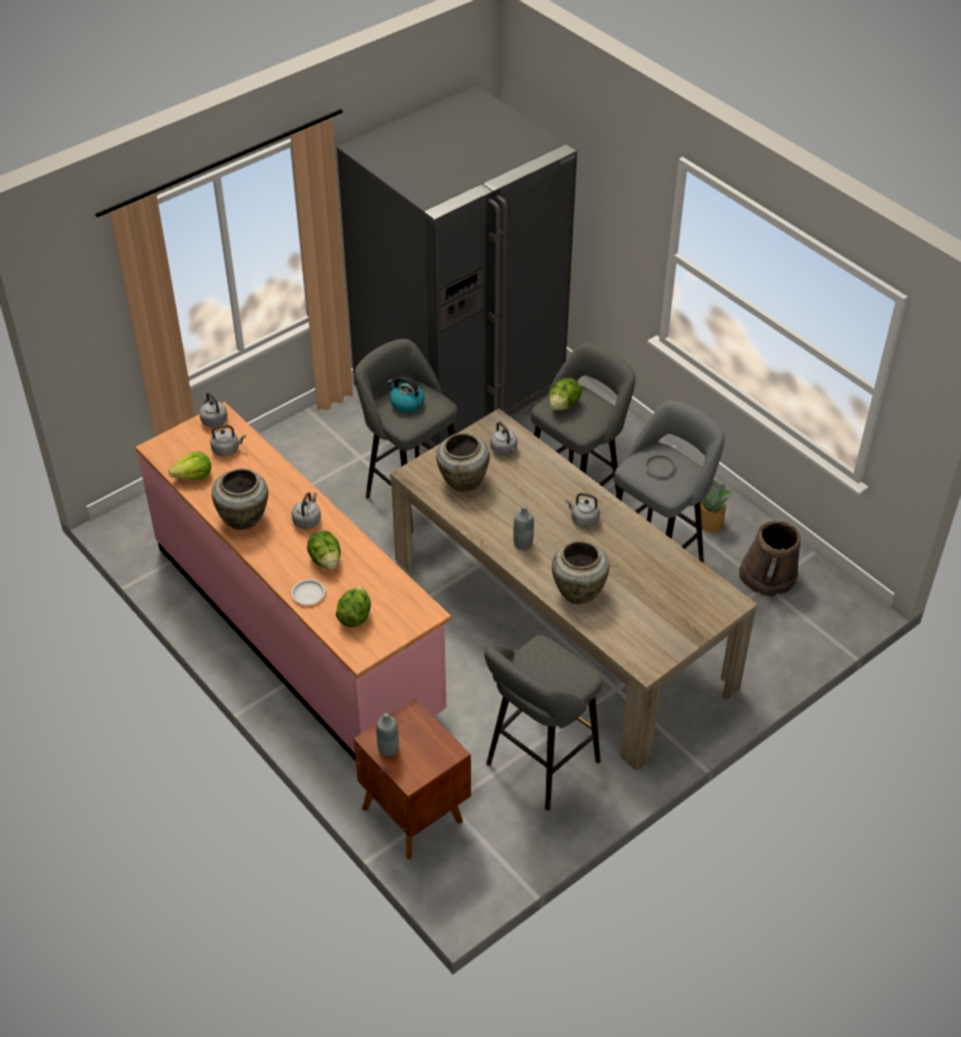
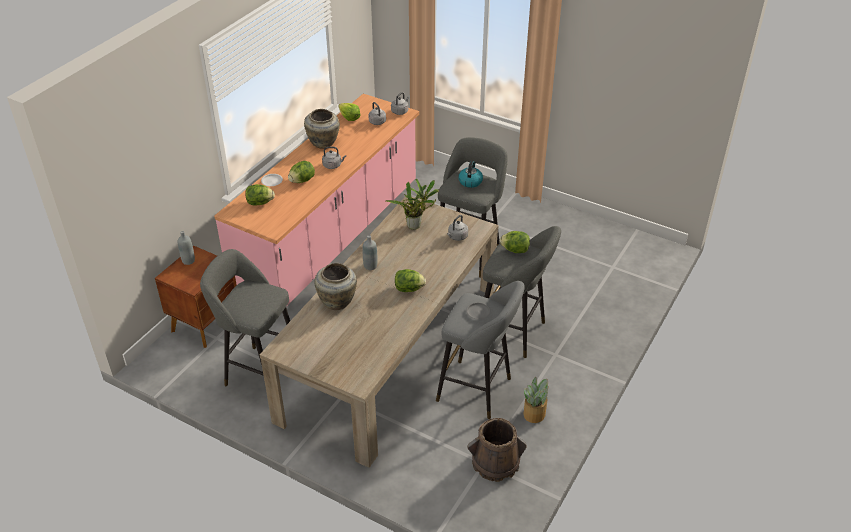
camera: 70 degrees right, 5 degrees down
grey fridge [337,86,577,447] -> none
beige vase [436,433,490,492] -> potted plant [385,179,439,230]
grey kettle [566,493,600,527] -> lettuce [395,269,426,292]

